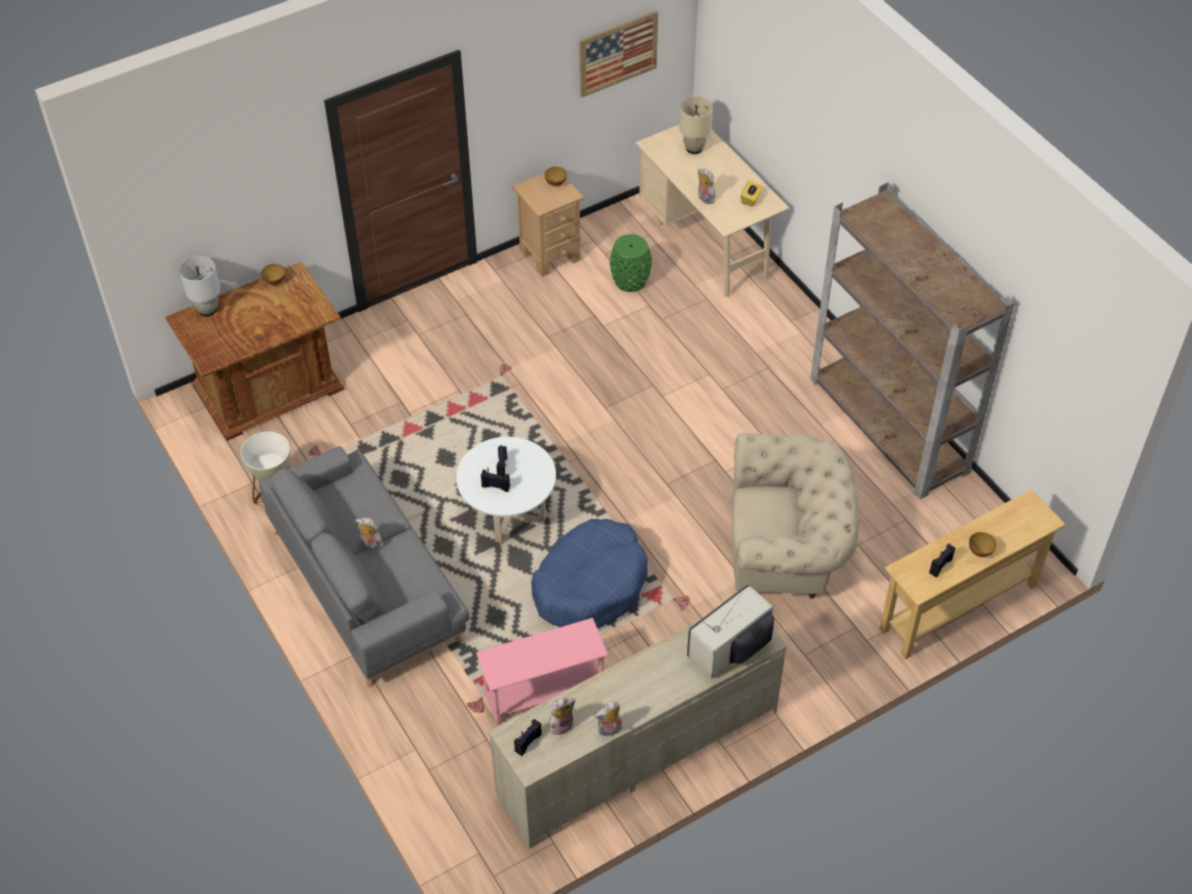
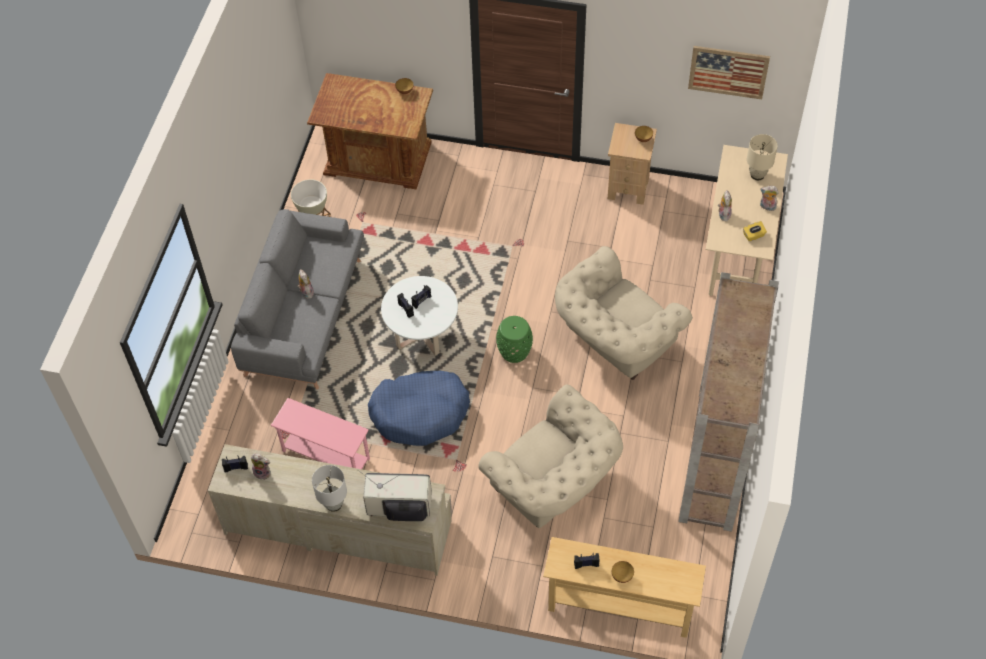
camera: 45 degrees right, 5 degrees up
white table lamp [179,256,220,316] -> white table lamp moved to [312,465,347,512]
plush toy [595,701,622,737] -> plush toy moved to [760,186,779,211]
green stool [610,234,652,292] -> green stool moved to [496,316,533,363]
none -> beige armchair [555,246,693,380]

